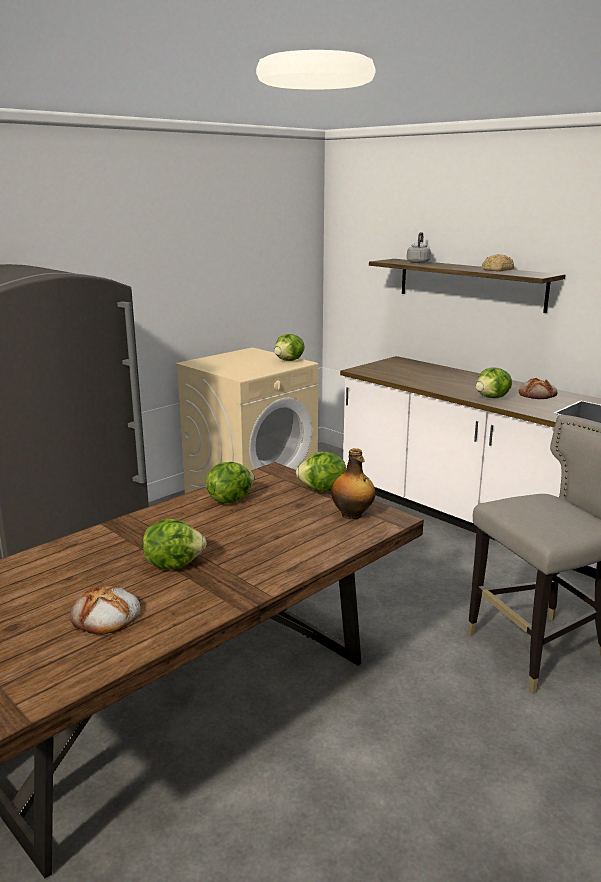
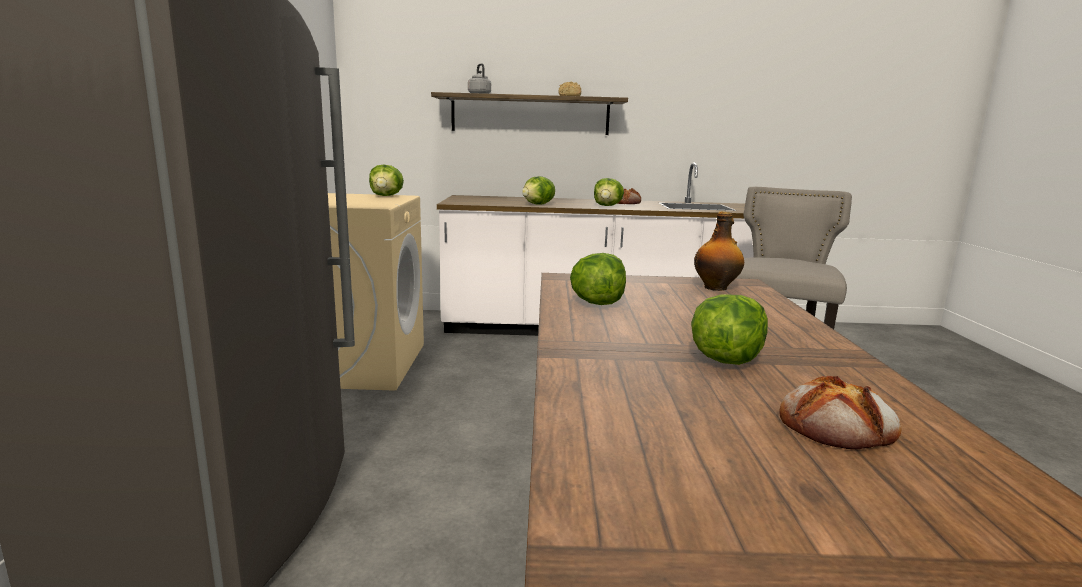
camera: 45 degrees left, 5 degrees down
lettuce [296,452,346,492] -> lettuce moved to [522,176,555,205]

